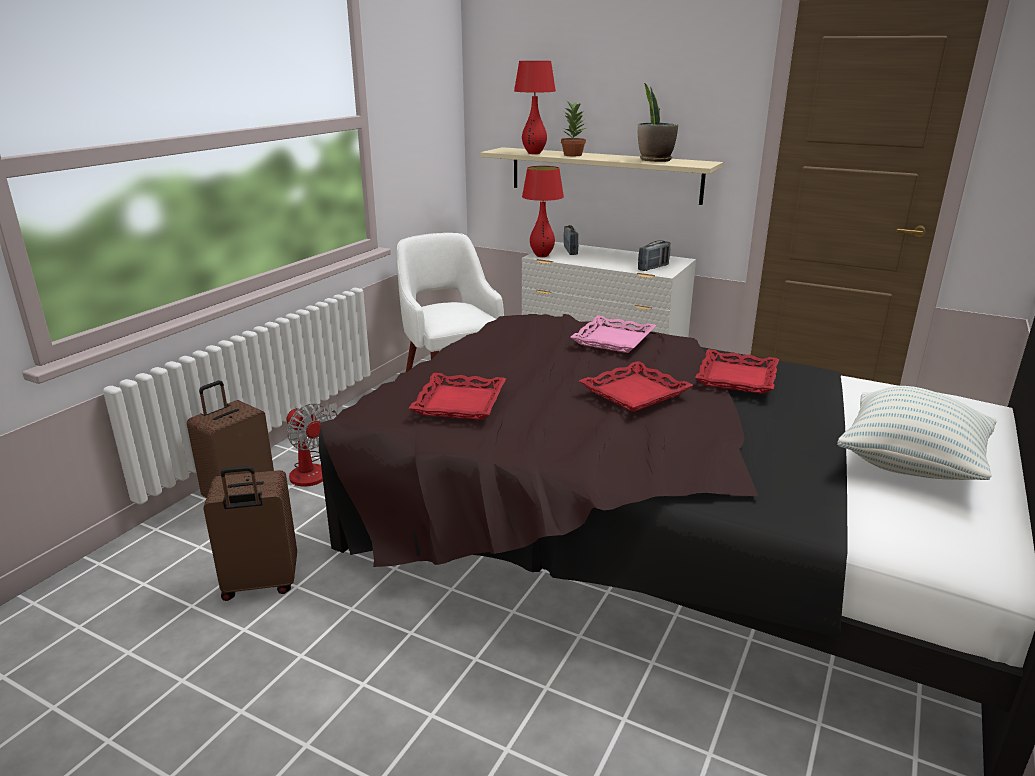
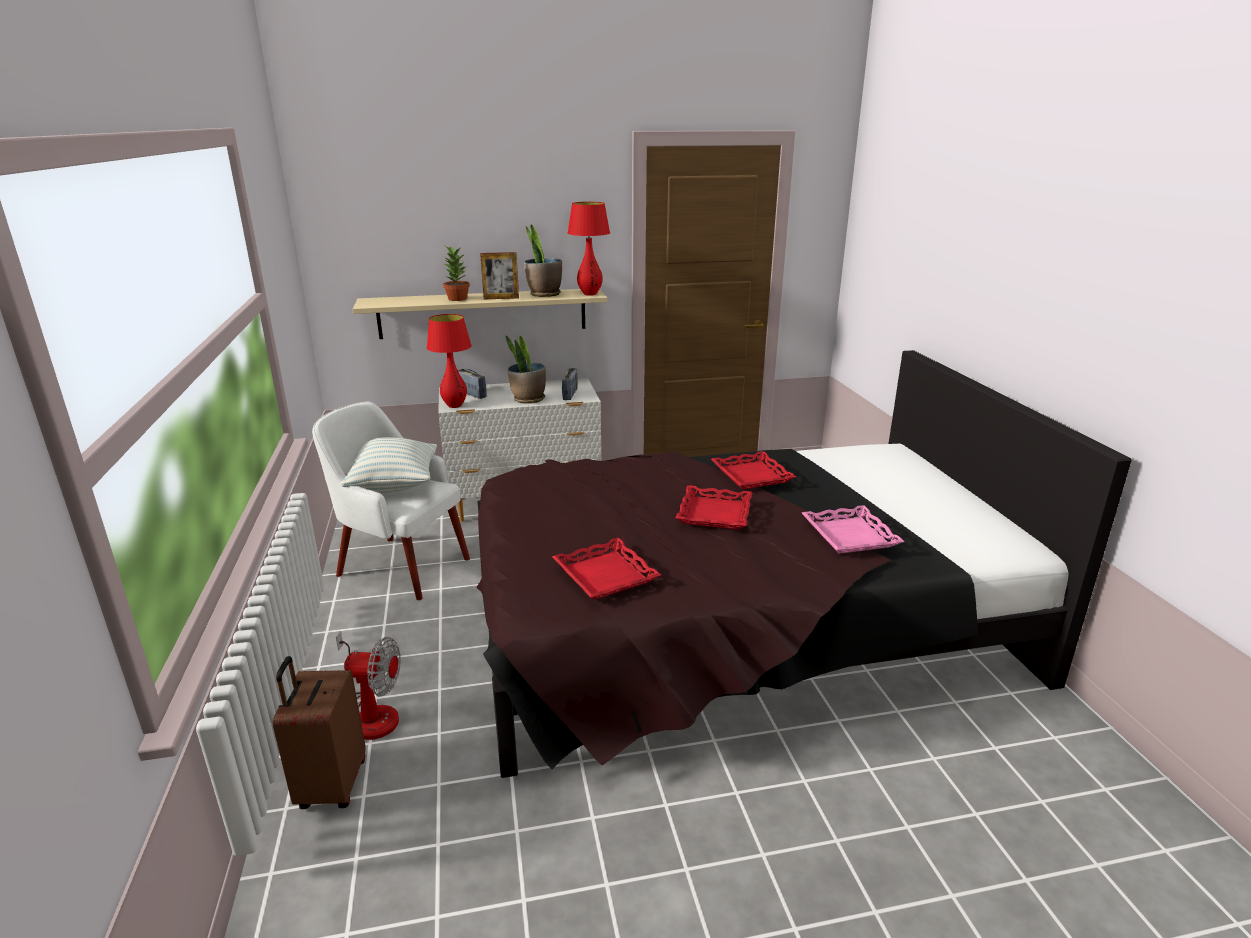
camera: 40 degrees left, 0 degrees up
brown suitcase [203,466,297,601] -> none
red table lamp [514,61,556,154] -> red table lamp moved to [568,202,610,296]
pink tray [571,315,656,353] -> pink tray moved to [802,505,905,554]
pillow [837,386,997,480] -> pillow moved to [341,437,437,493]
none -> picture frame [480,252,519,299]
none -> potted plant [506,335,546,404]

